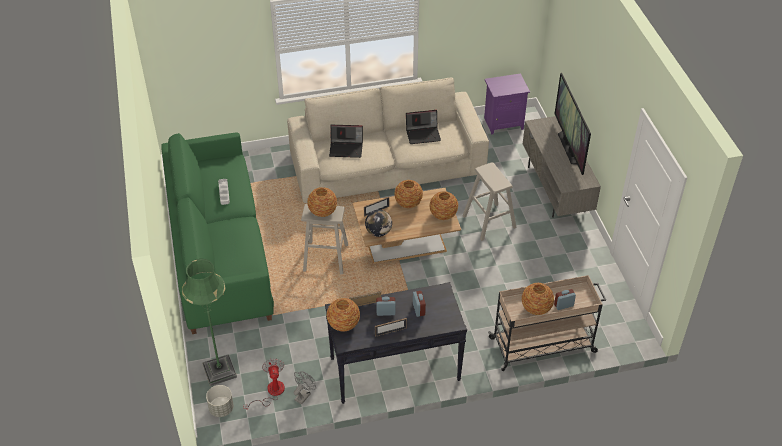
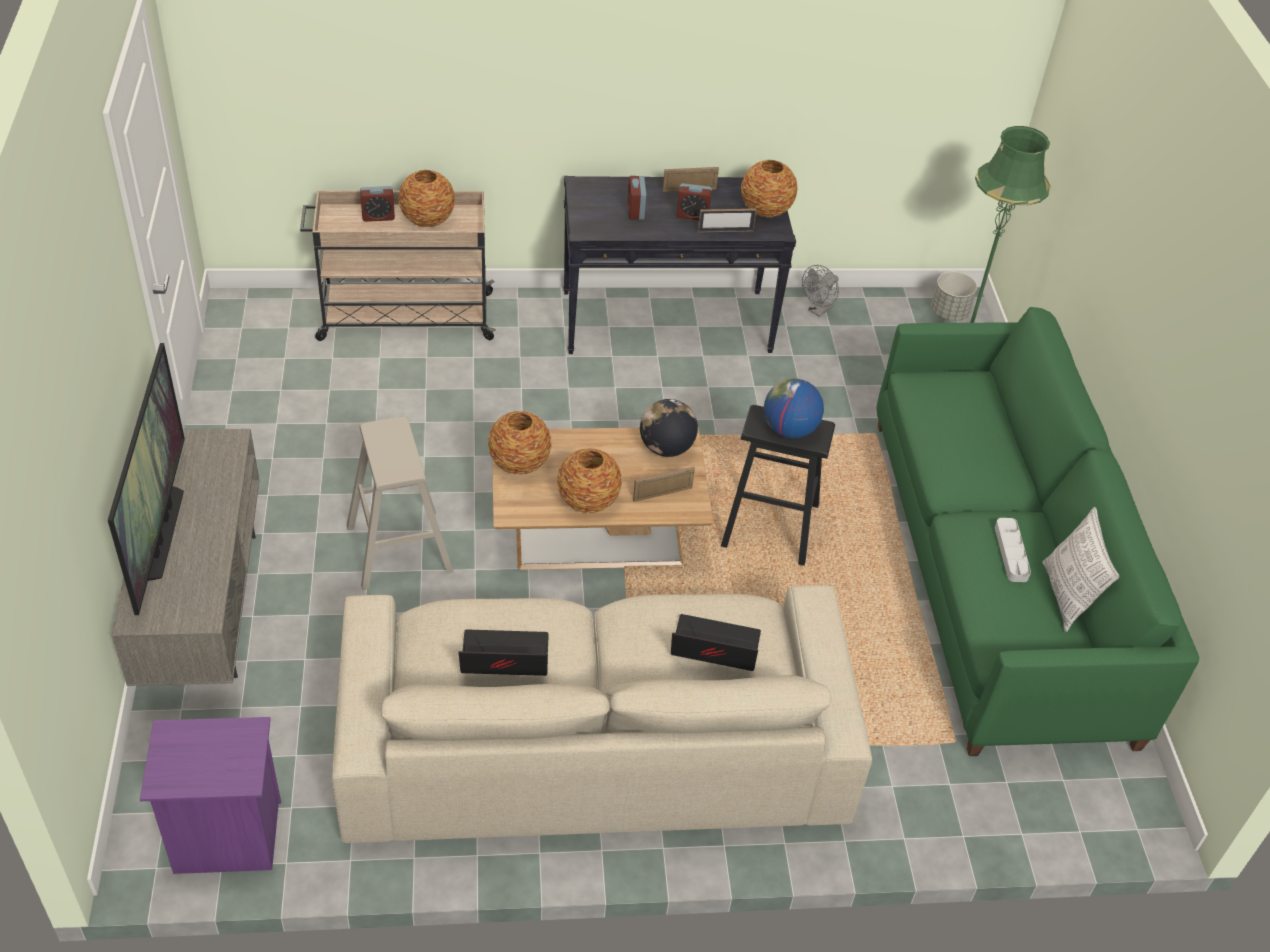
camera: 175 degrees left, 0 degrees up
fan [243,358,285,410] -> none
beige stool [301,204,348,274] -> black stool [721,405,835,566]
vase [307,187,337,217] -> globe [764,378,824,438]
none -> pillow [1043,507,1119,632]

